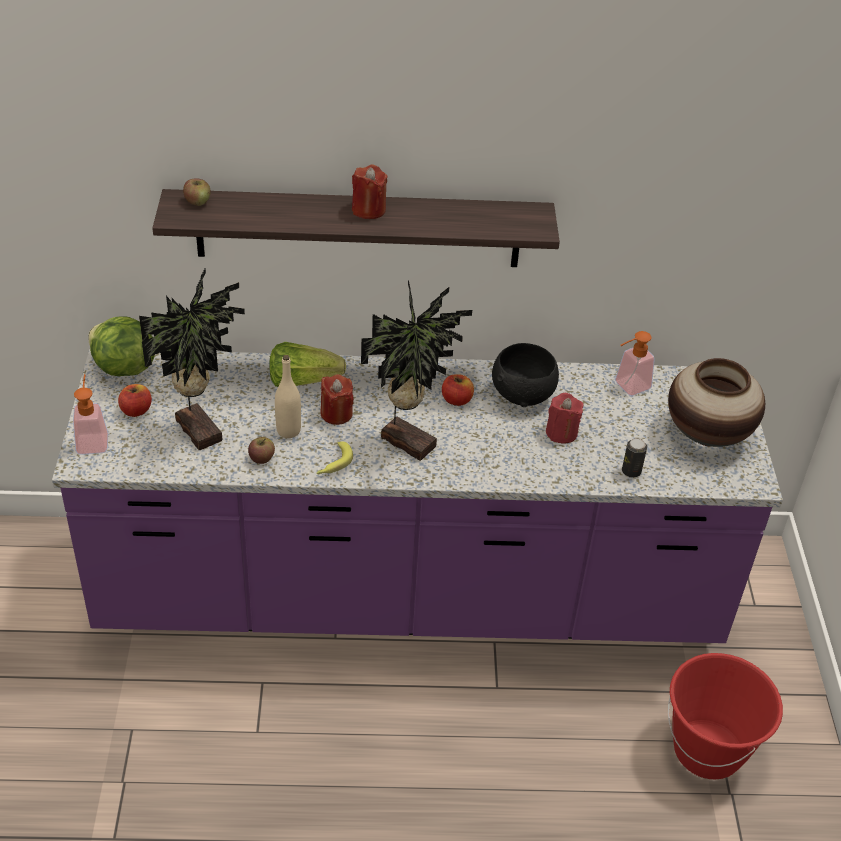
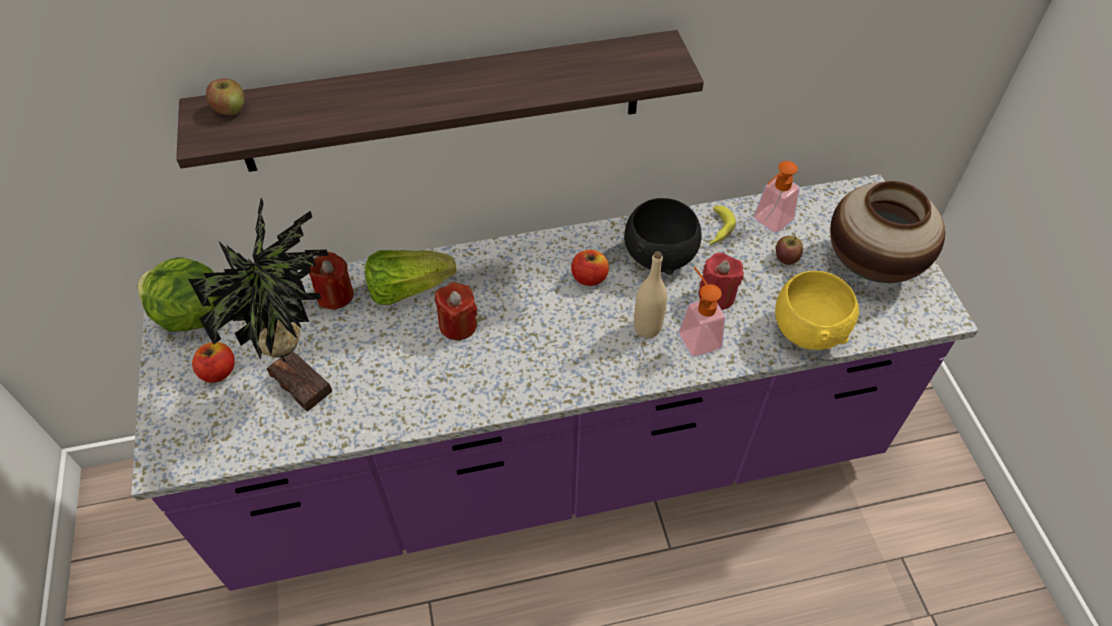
camera: 10 degrees left, 10 degrees up
soap dispenser [73,374,108,455] -> soap dispenser moved to [678,267,725,357]
apple [248,437,275,464] -> apple moved to [776,236,803,265]
beige bottle [275,355,301,438] -> beige bottle moved to [634,251,667,338]
banana [316,441,353,475] -> banana moved to [710,205,736,245]
red candle [352,164,388,219] -> red candle moved to [309,252,354,309]
potted plant [361,280,472,461] -> none
can [622,438,647,478] -> yellow bowl [775,271,859,350]
red bucket [668,653,783,779] -> none

